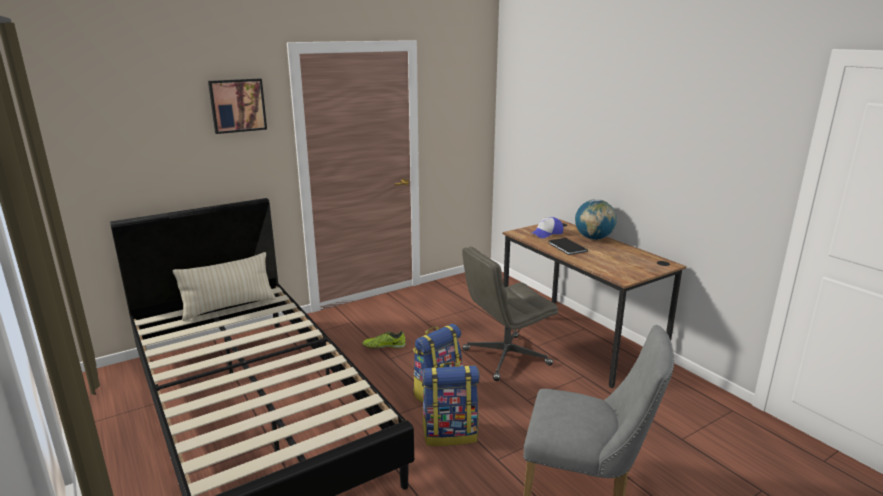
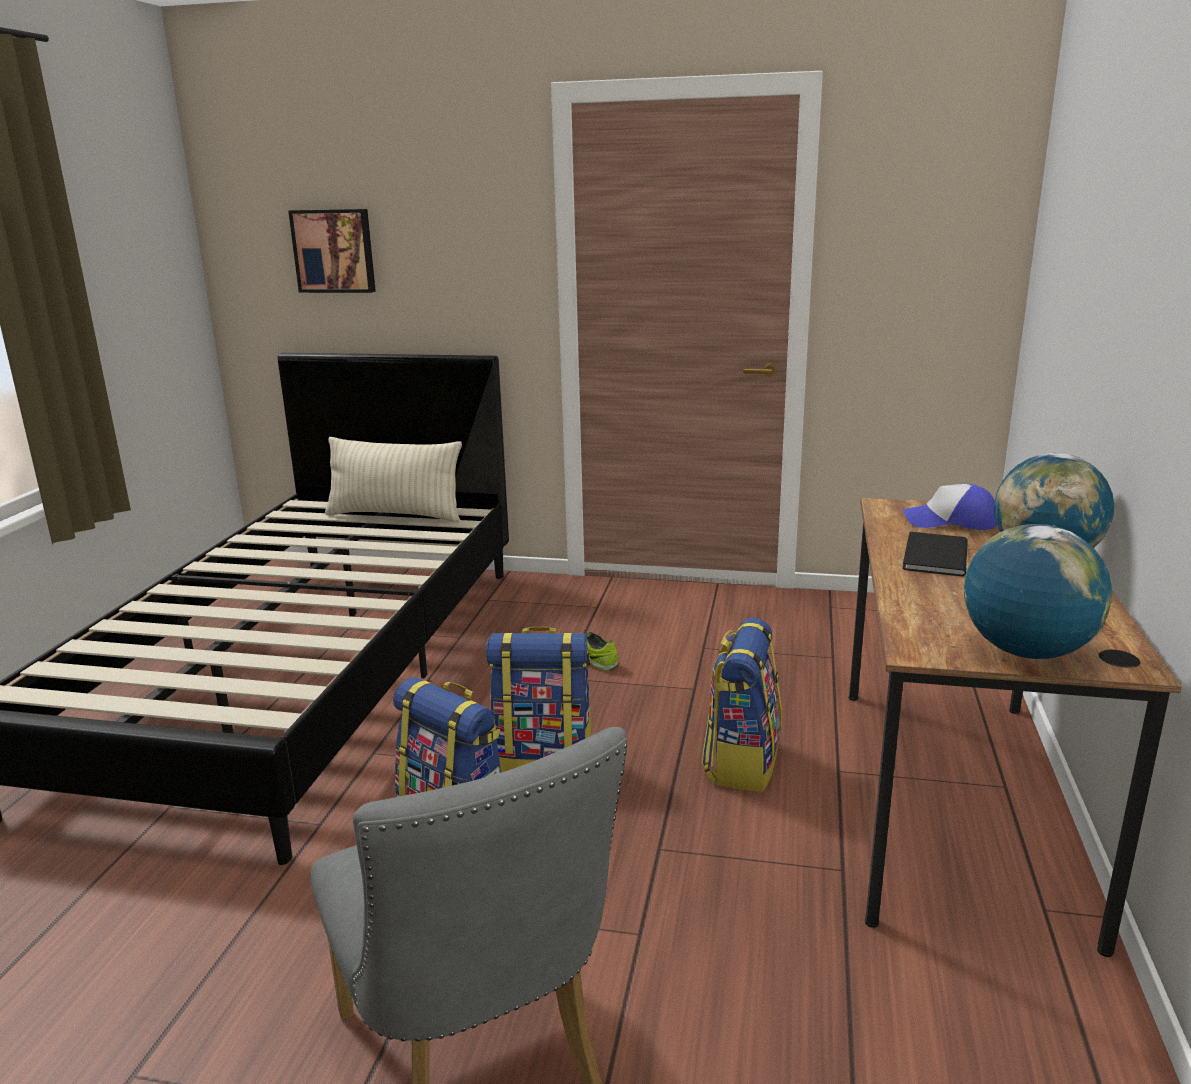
camera: 45 degrees right, 0 degrees up
picture [208,78,267,134] -> picture moved to [288,209,376,293]
grey office chair [462,246,558,381] -> backpack [702,618,782,792]
none -> globe [964,524,1112,659]

